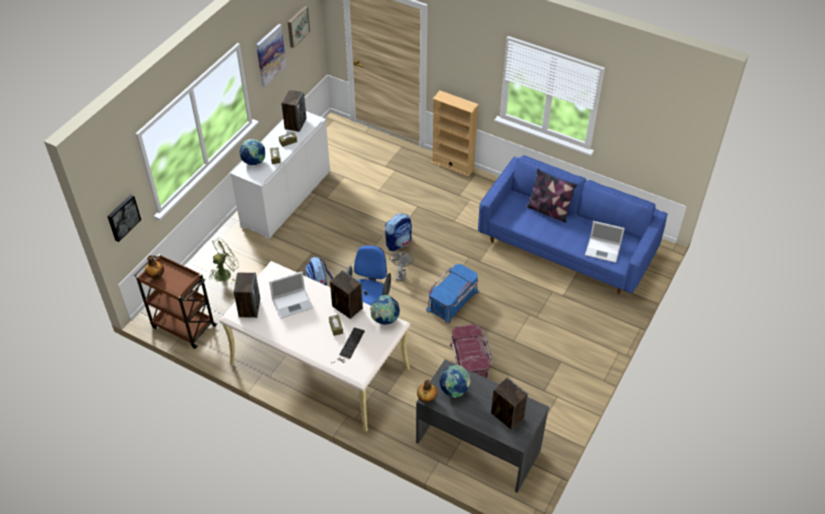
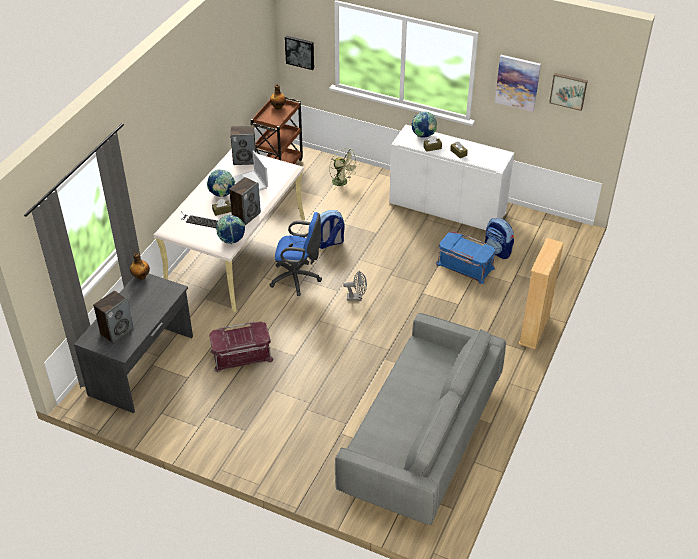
camera: 85 degrees right, 5 degrees down
speaker [281,90,307,132] -> none
backpack [385,213,412,251] -> backpack moved to [485,218,514,259]
blue storage box [426,264,479,324] -> blue storage box moved to [436,231,496,284]
globe [439,365,471,398] -> globe moved to [207,170,235,197]
blue sofa [478,155,668,294] -> grey sofa [335,313,506,525]
pillow [526,169,577,223] -> none
laptop [585,221,625,263] -> none

